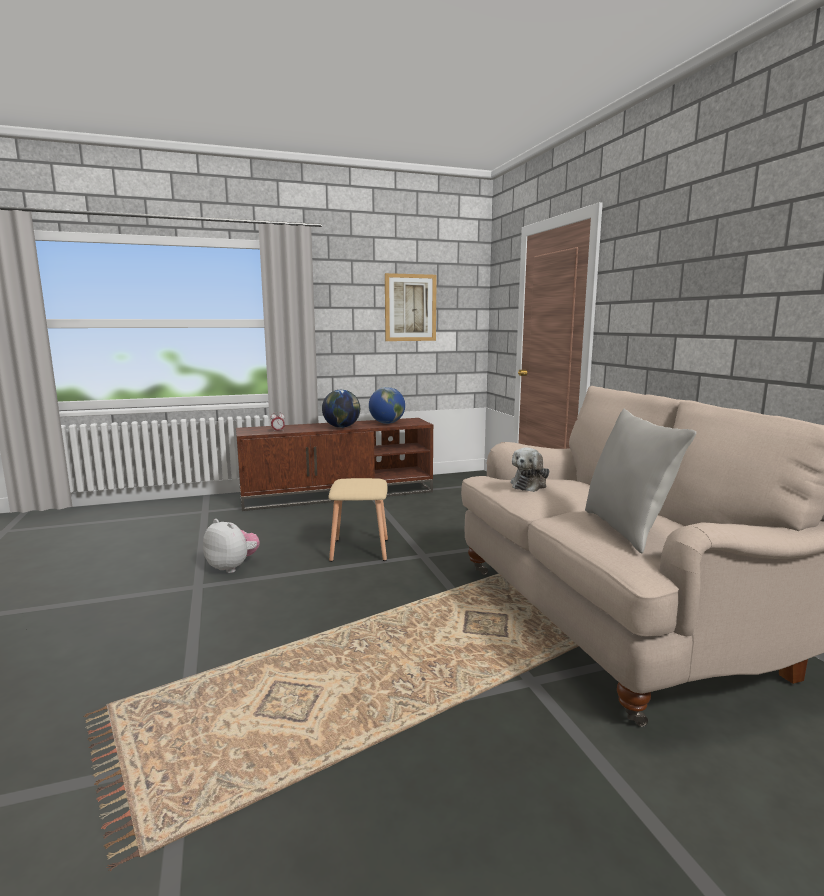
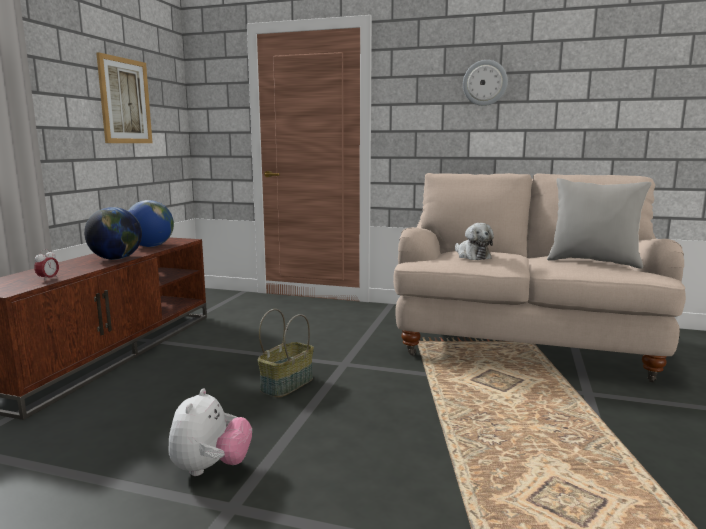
camera: 55 degrees left, 0 degrees up
plush toy [203,519,260,573] -> plush toy turned 120 degrees clockwise [168,389,252,476]
beige stool [328,478,388,562] -> basket [258,309,314,398]
none -> wall clock [463,60,508,106]

